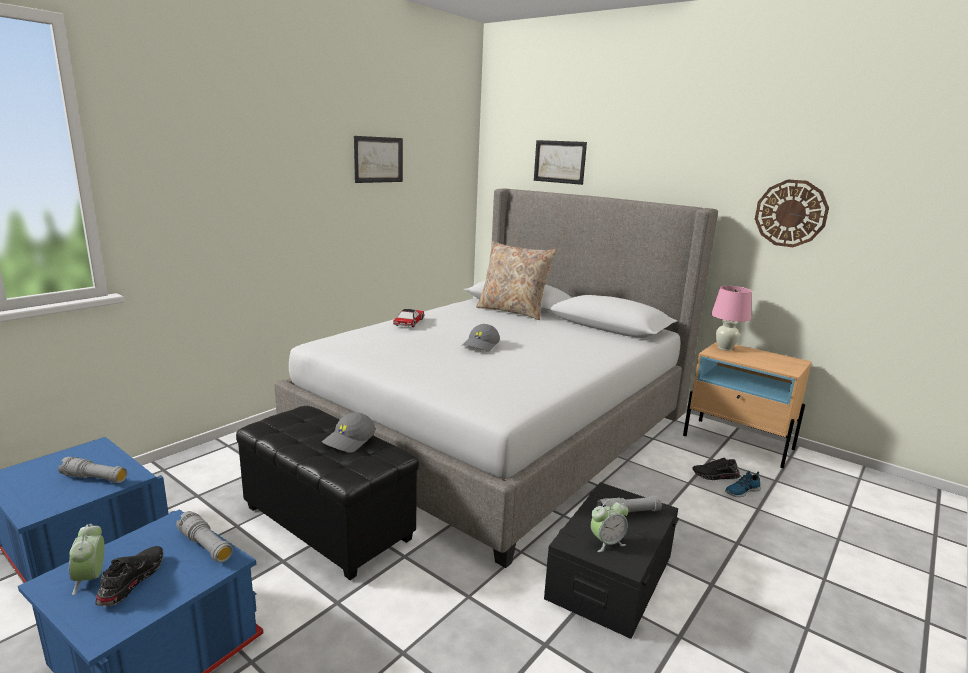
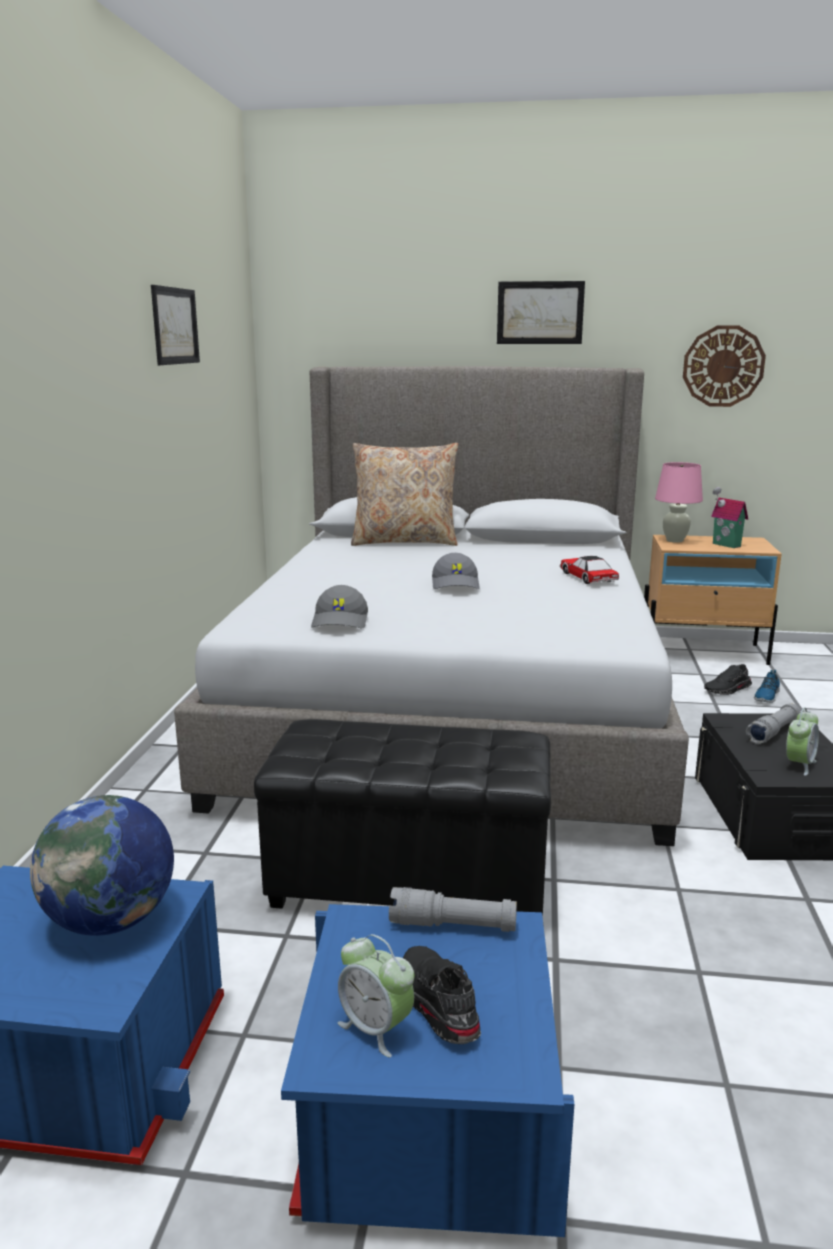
camera: 30 degrees left, 0 degrees up
grey flashlight [58,457,127,483] -> globe [30,795,174,936]
grey cap [322,412,375,453] -> grey cap moved to [311,585,368,628]
toy car [393,309,425,327] -> toy car moved to [560,556,619,584]
picture [534,140,587,185] -> picture moved to [497,281,585,344]
none -> toy house [711,487,748,548]

